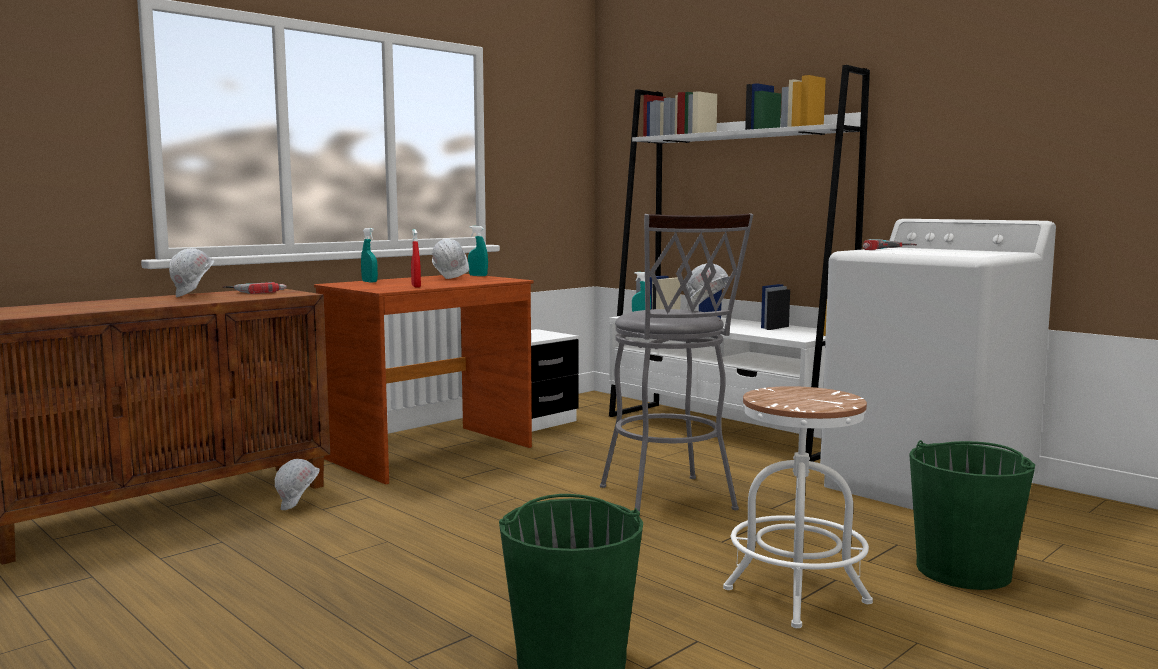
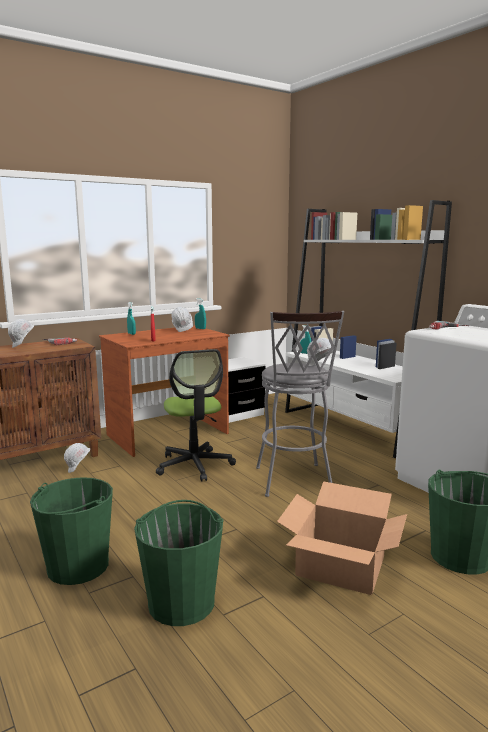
camera: 10 degrees right, 5 degrees up
white stool [723,386,873,628] -> cardboard box [277,481,407,595]
none -> green bucket [30,477,113,585]
none -> office chair [156,349,236,481]

